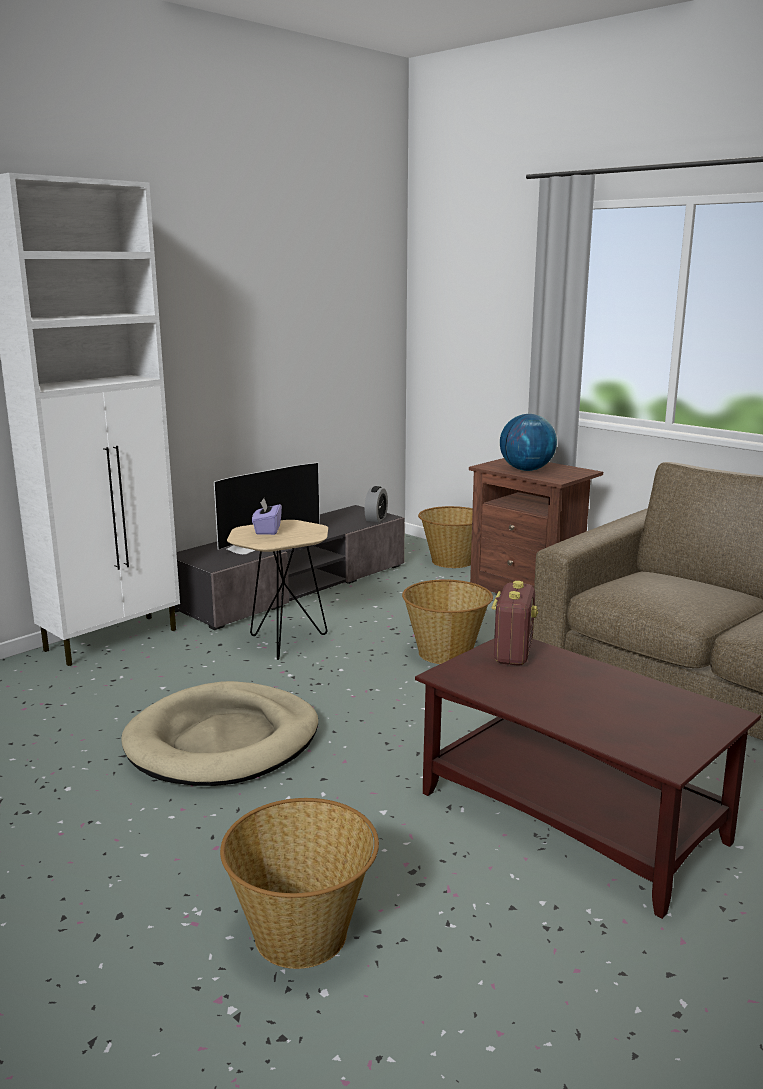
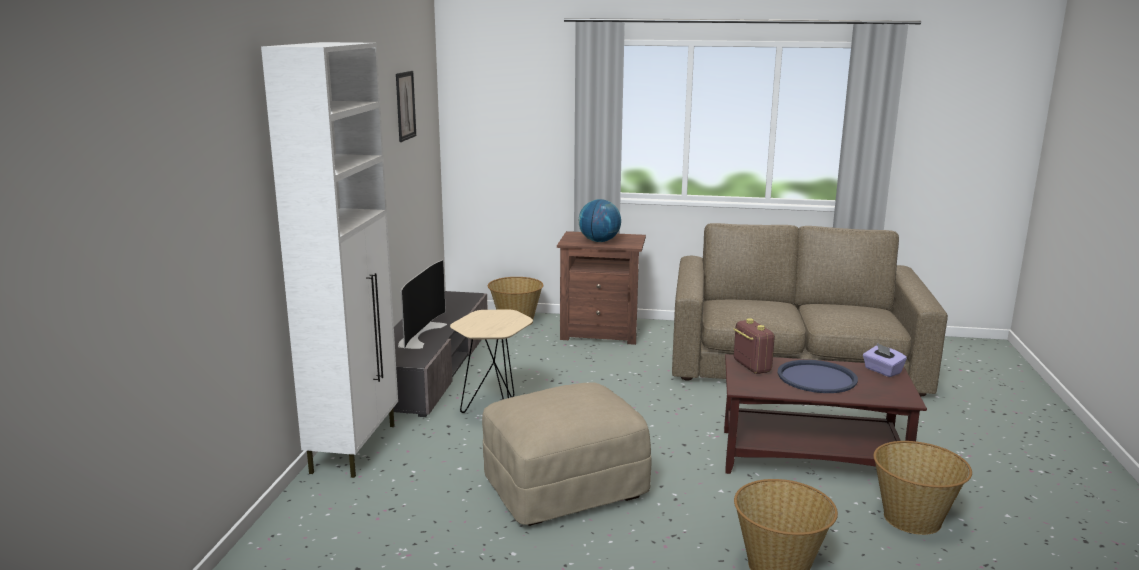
camera: 35 degrees left, 0 degrees up
beige dog bed [122,681,318,786] -> beige ottoman [482,383,651,526]
purple tissue box [252,499,282,535] -> purple tissue box moved to [863,343,907,377]
alarm clock [365,486,388,523] -> none
basket [402,580,493,664] -> basket moved to [874,441,972,535]
none -> picture [396,71,416,142]
none -> blue tray [778,360,858,393]

